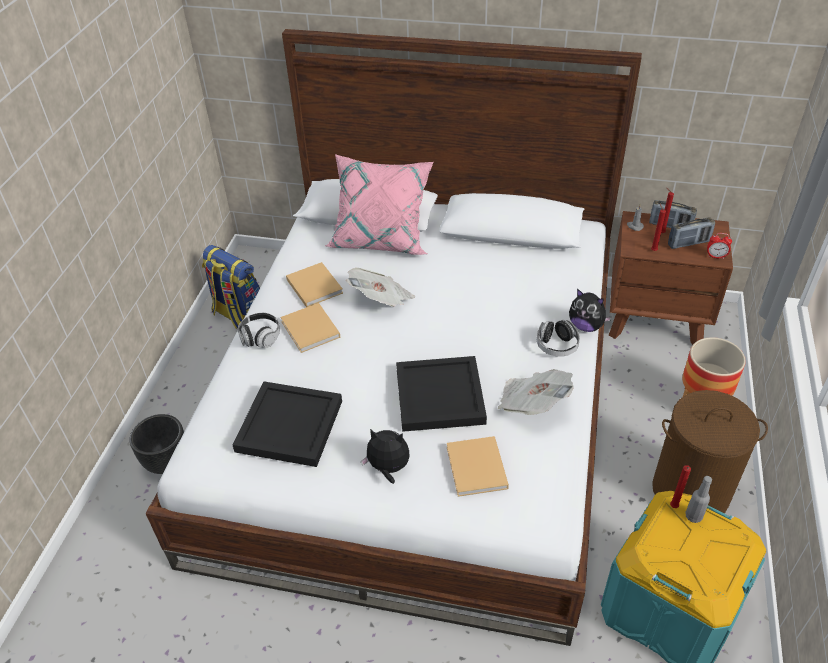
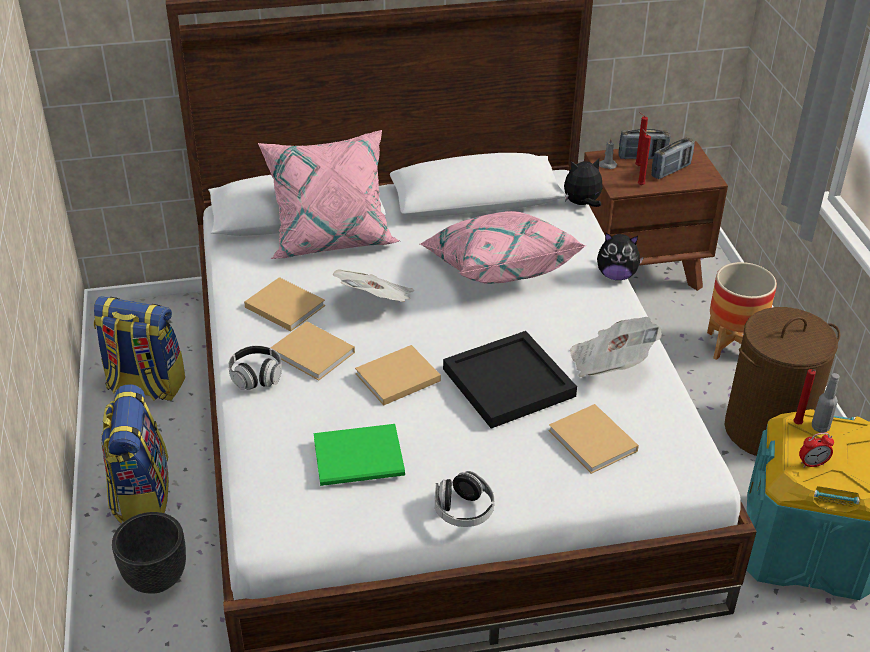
camera: 25 degrees left, 5 degrees down
black tray [233,381,342,467] -> green book [314,424,405,486]
plush toy [361,429,410,484] -> plush toy moved to [564,159,603,207]
headphones [537,320,580,357] -> headphones moved to [435,471,494,527]
alarm clock [707,233,732,259] -> alarm clock moved to [799,433,834,468]
none -> backpack [101,384,169,523]
none -> beige book [355,345,441,406]
none -> pink pillow [420,211,587,284]

